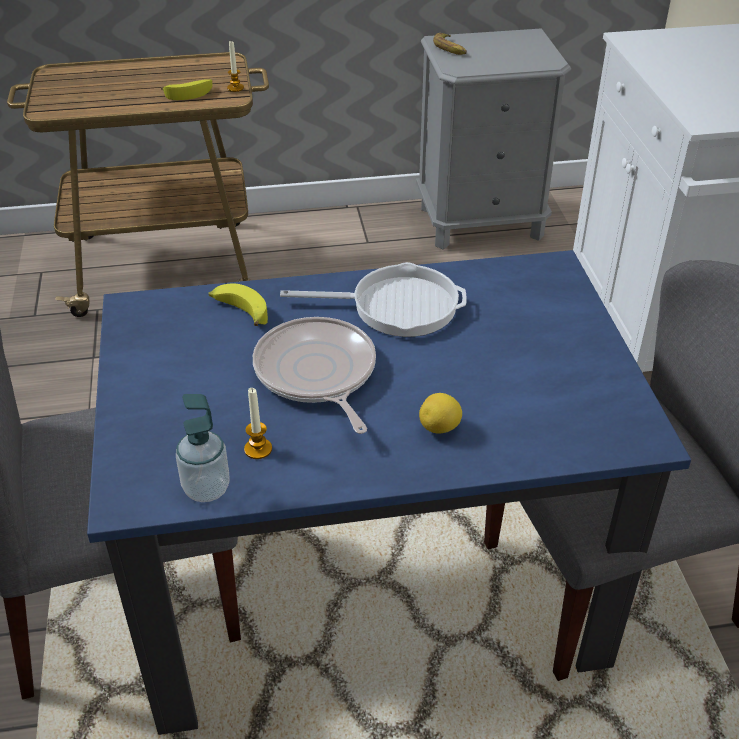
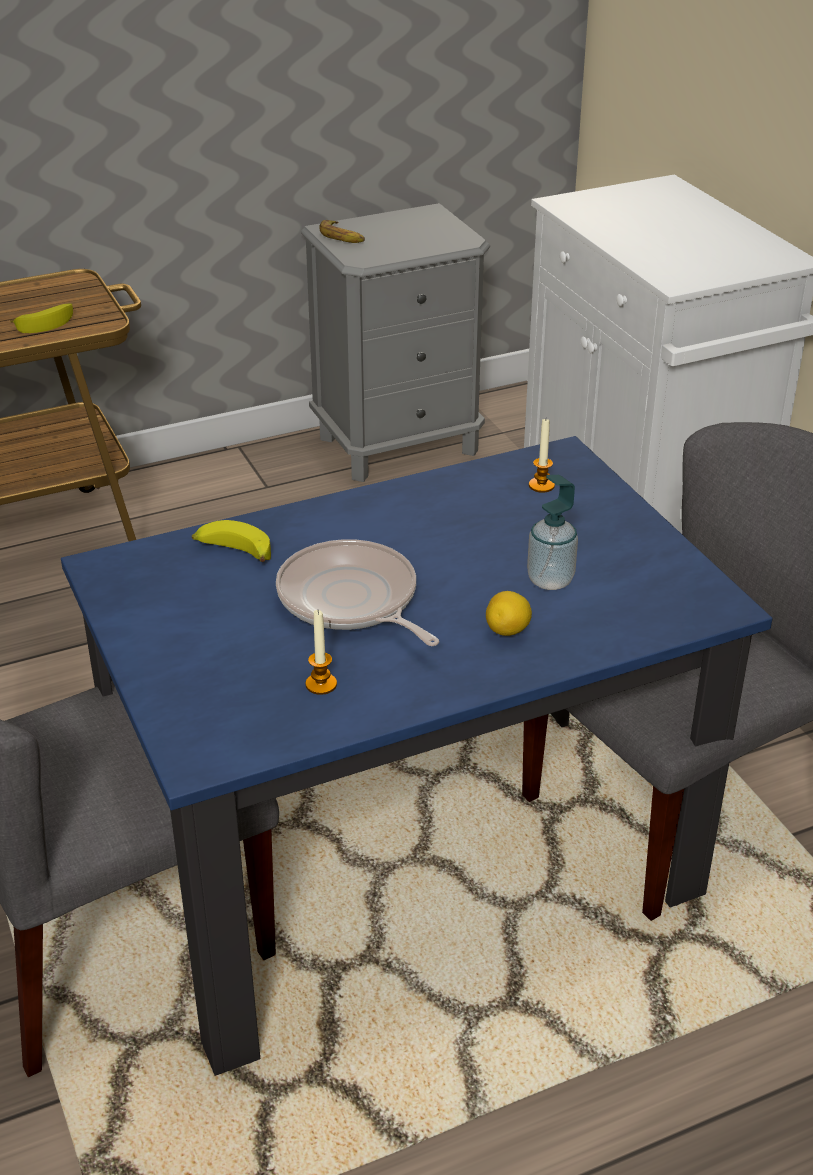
camera: 15 degrees left, 5 degrees down
soap dispenser [176,394,230,502] -> soap dispenser moved to [527,475,578,590]
candle [227,41,244,92] -> candle moved to [529,419,555,493]
frying pan [280,262,467,337] -> none

